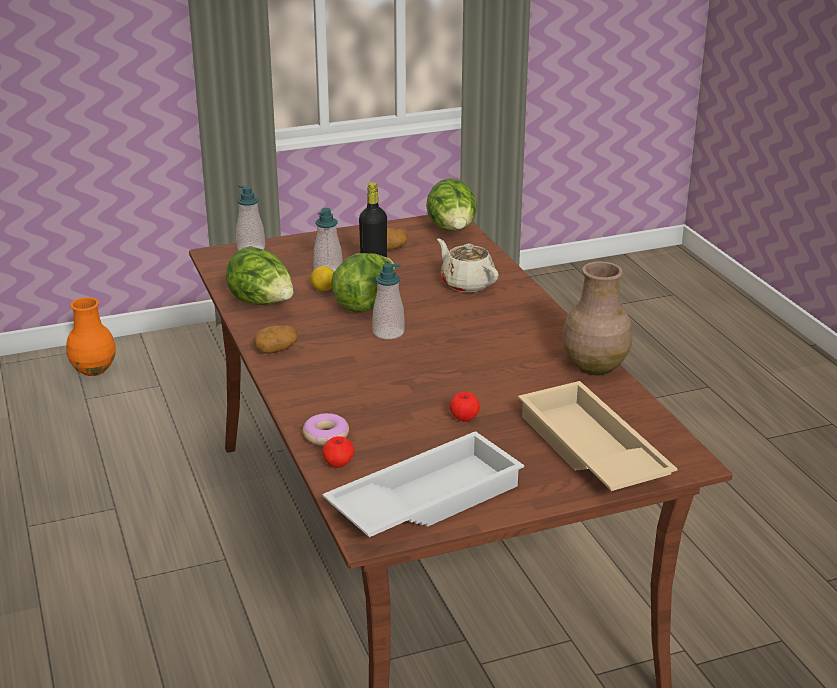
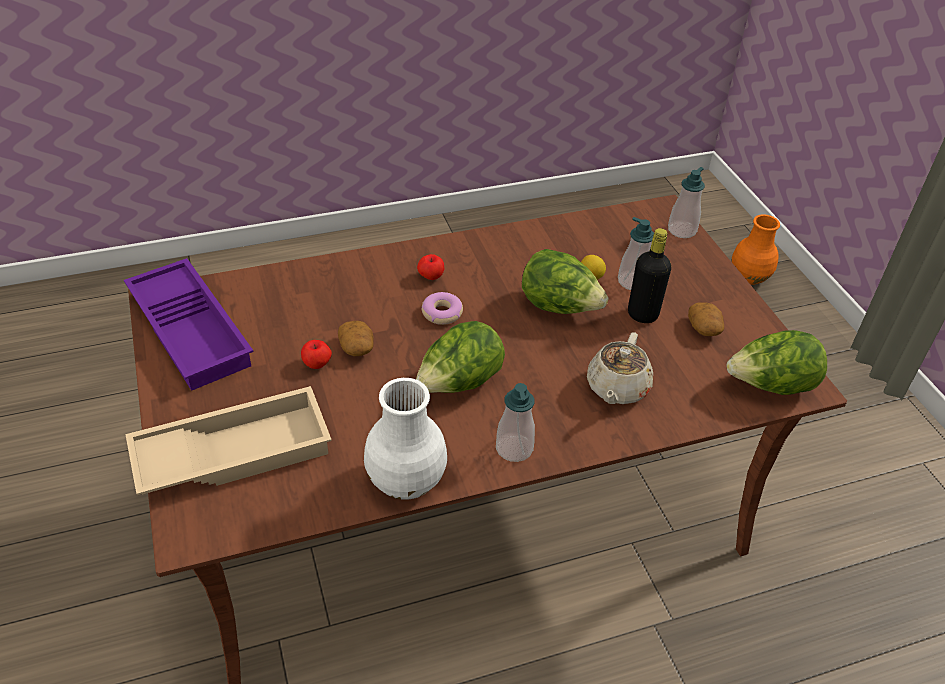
camera: 90 degrees right, 15 degrees up
lettuce [226,246,294,305] -> lettuce moved to [416,321,505,393]
potato [254,325,298,354] -> potato moved to [338,321,374,356]
donut [303,413,349,446] -> donut moved to [422,292,463,325]
white tray [322,431,524,537] -> purple tray [124,258,253,391]
apple [322,436,355,468] -> apple moved to [417,254,444,280]
soap dispenser [372,263,404,339] -> soap dispenser moved to [496,383,535,462]
beige teapot [437,239,499,292] -> beige teapot turned 150 degrees clockwise [587,332,653,404]
brown vase [562,262,632,375] -> white vase [364,378,447,500]

